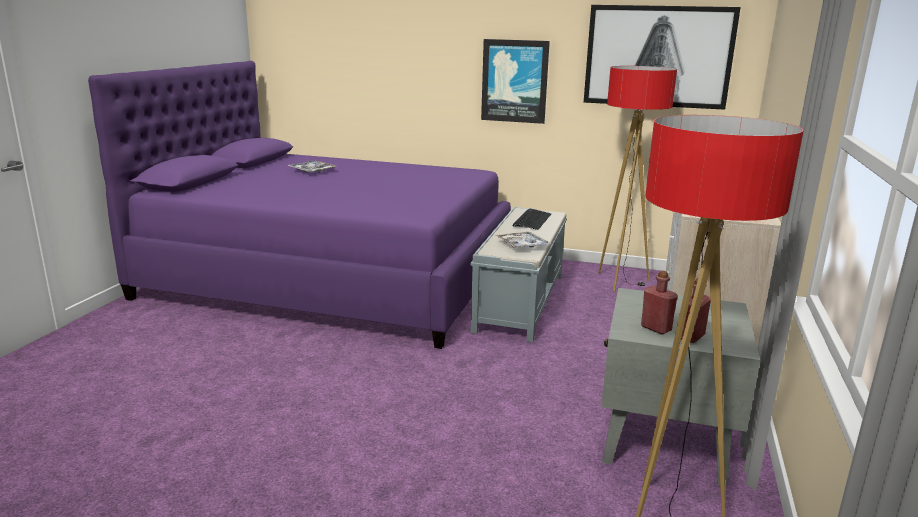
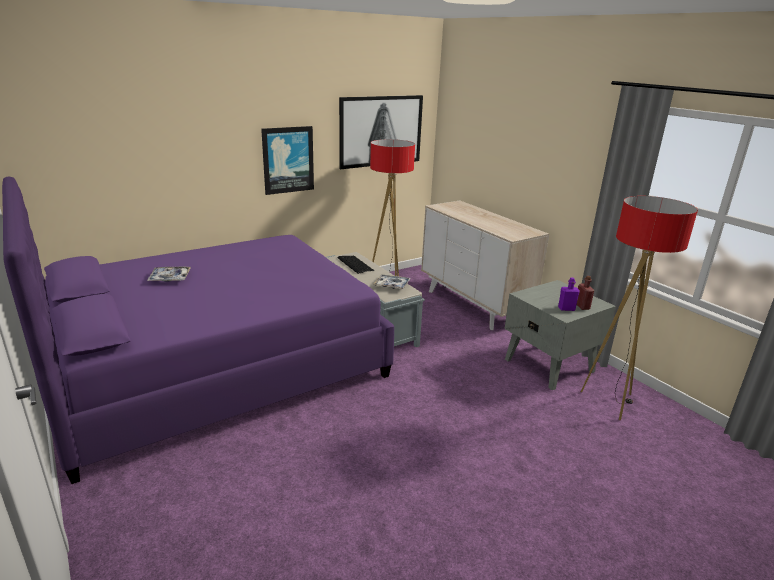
camera: 50 degrees left, 5 degrees up
red bottle [641,270,678,334] -> purple bottle [558,278,580,311]

